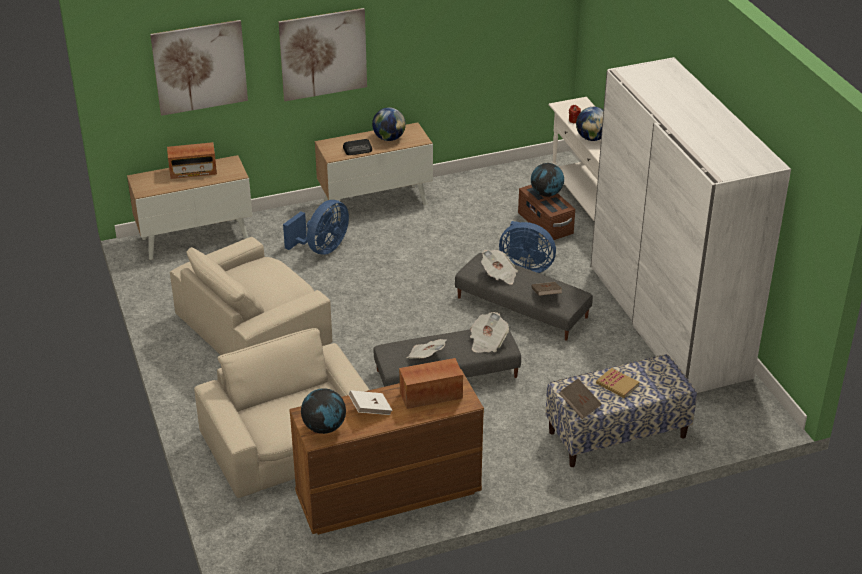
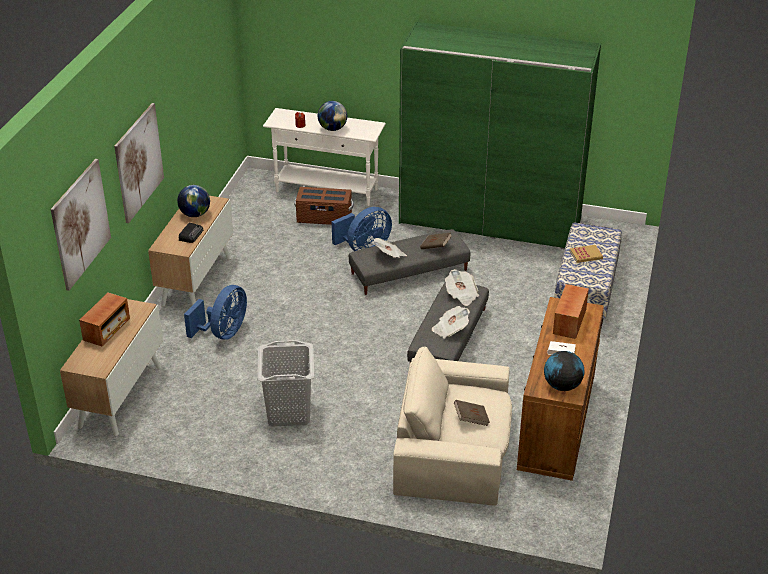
camera: 55 degrees left, 0 degrees up
beige armchair [170,237,332,355] -> grey laundry basket [257,340,314,426]
blue fan [283,200,349,255] -> blue fan turned 45 degrees clockwise [184,285,247,340]
globe [531,163,564,197] -> none
brown book [559,379,601,419] -> brown book moved to [454,400,490,426]
white wardrobe [591,57,791,393] -> green wardrobe [399,22,601,249]

